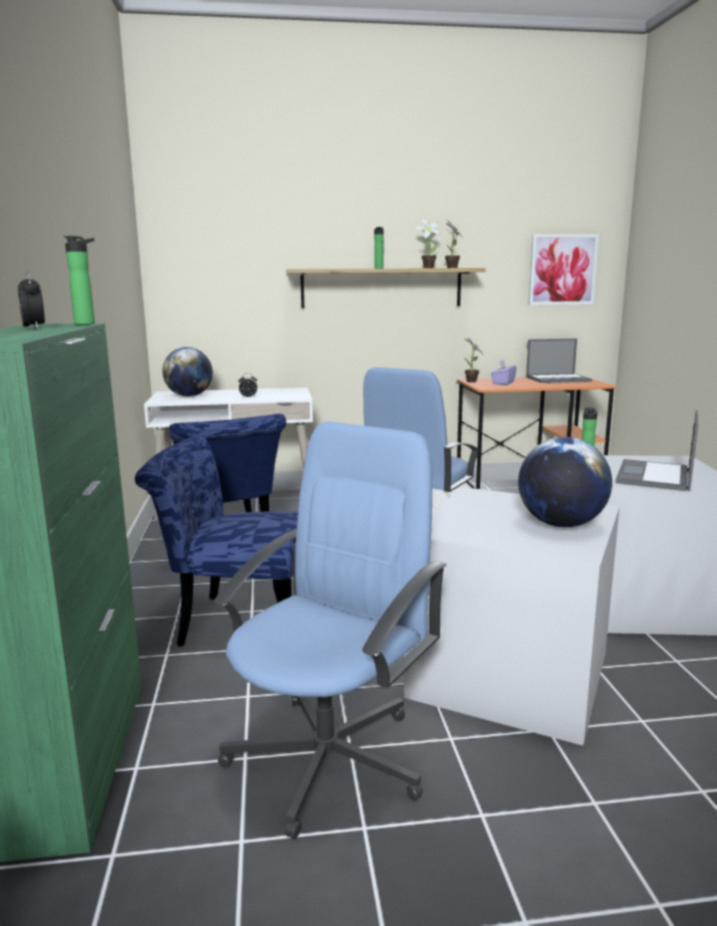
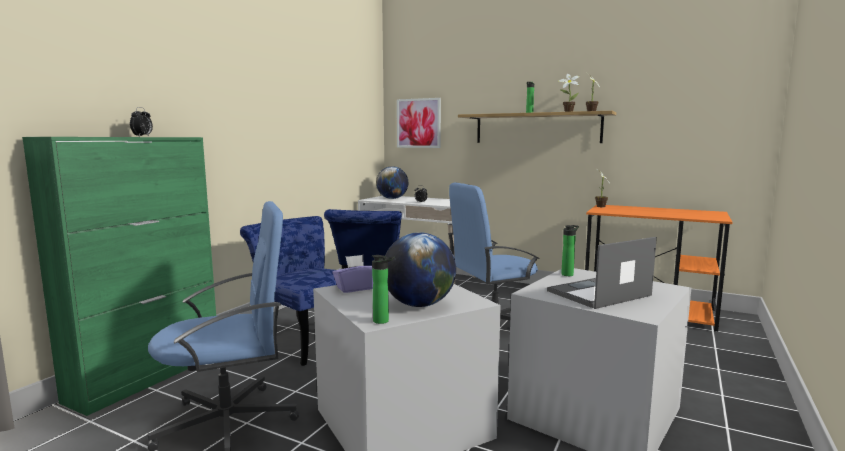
camera: 35 degrees right, 5 degrees down
bottle [64,236,95,325] -> bottle moved to [372,255,395,324]
purple tissue box [491,360,517,385] -> purple tissue box moved to [333,255,373,293]
laptop [526,339,592,383] -> none
picture [528,235,599,305] -> picture moved to [397,98,441,148]

